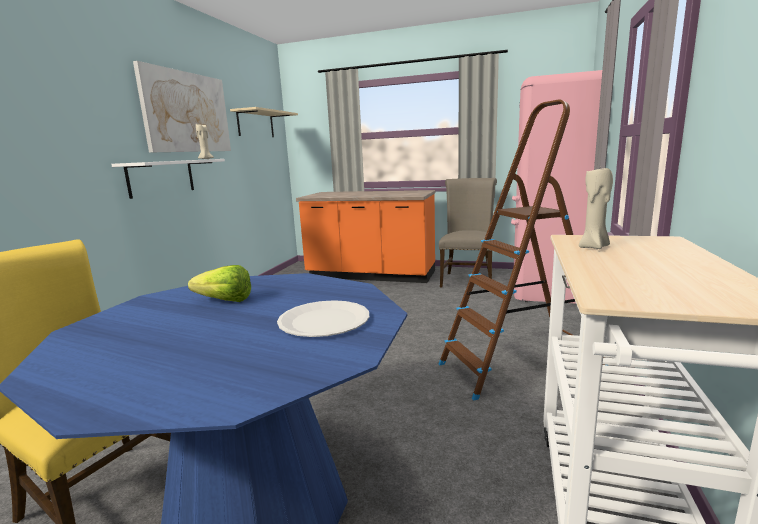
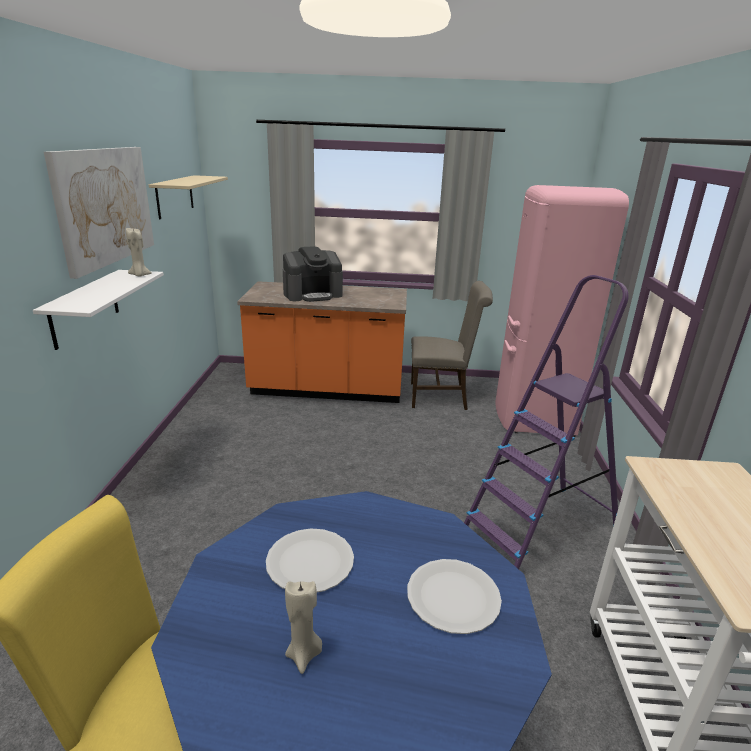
camera: 15 degrees left, 10 degrees up
lettuce [188,265,251,302] -> white plate [266,529,354,592]
brown step ladder [439,99,606,400] -> purple step ladder [464,275,629,569]
beige chair [439,178,497,287] -> beige chair turned 90 degrees clockwise [411,281,493,410]
beige candle [579,168,613,249] -> beige candle moved to [285,581,322,674]
none -> coffee machine [283,246,343,302]

